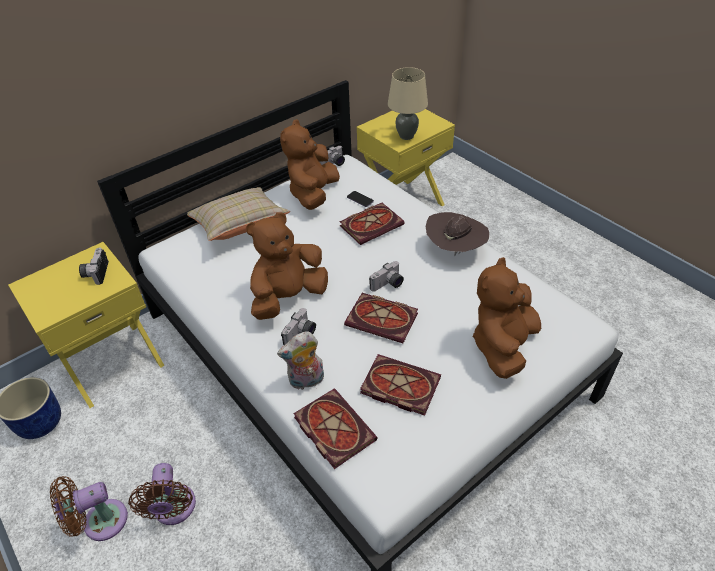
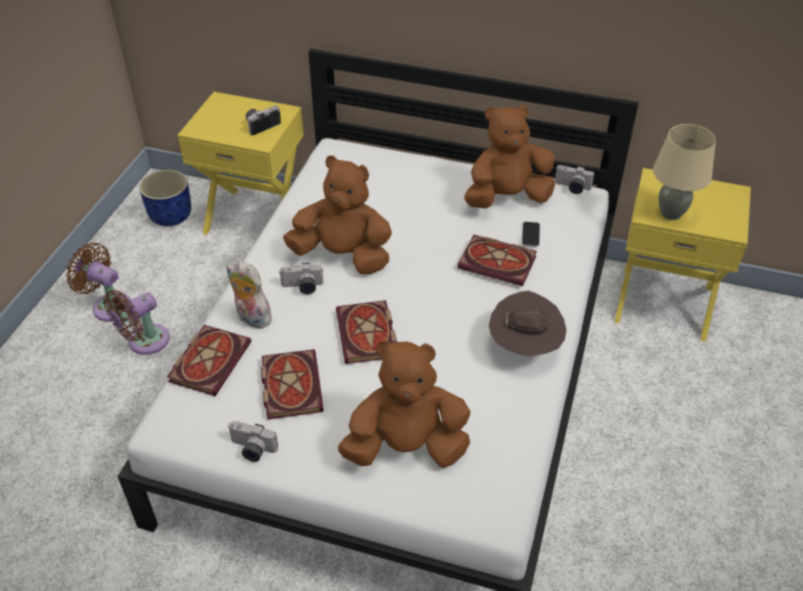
camera: 55 degrees right, 0 degrees up
beige pillow [187,187,290,241] -> none
camera [369,261,404,292] -> camera moved to [228,421,278,462]

